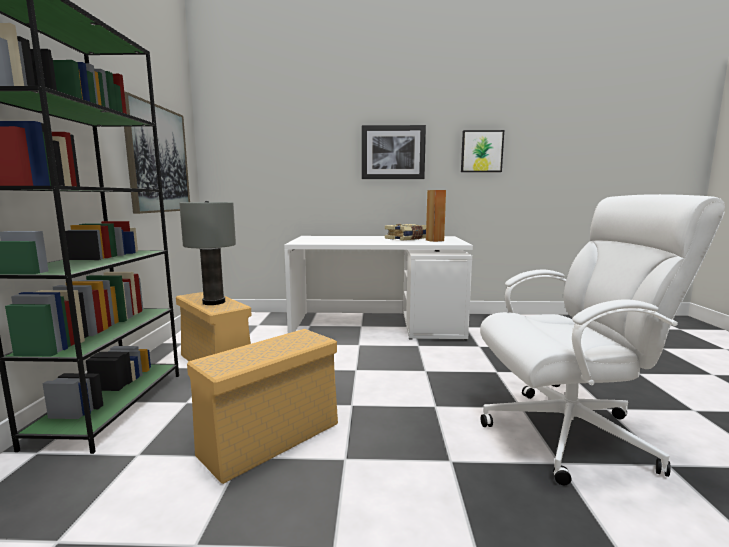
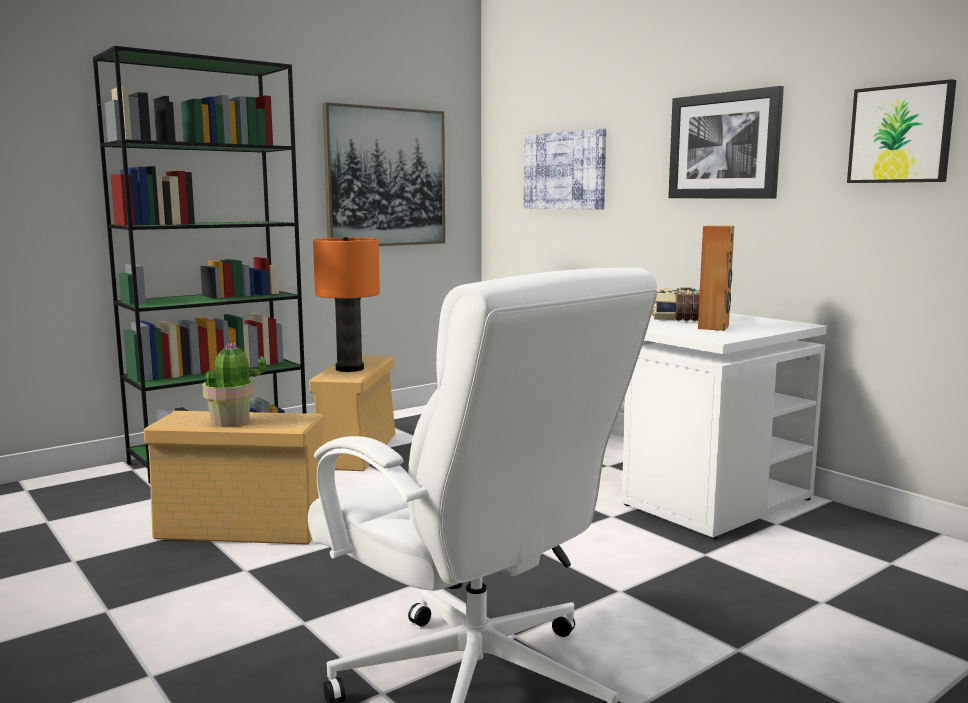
camera: 50 degrees right, 0 degrees up
grey table lamp [179,201,236,305] -> orange table lamp [313,237,380,372]
none -> potted plant [202,342,266,427]
none -> picture [524,129,606,210]

